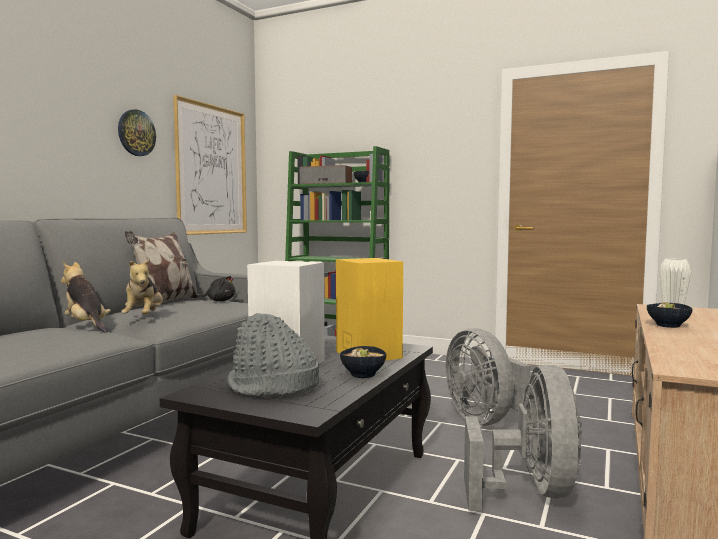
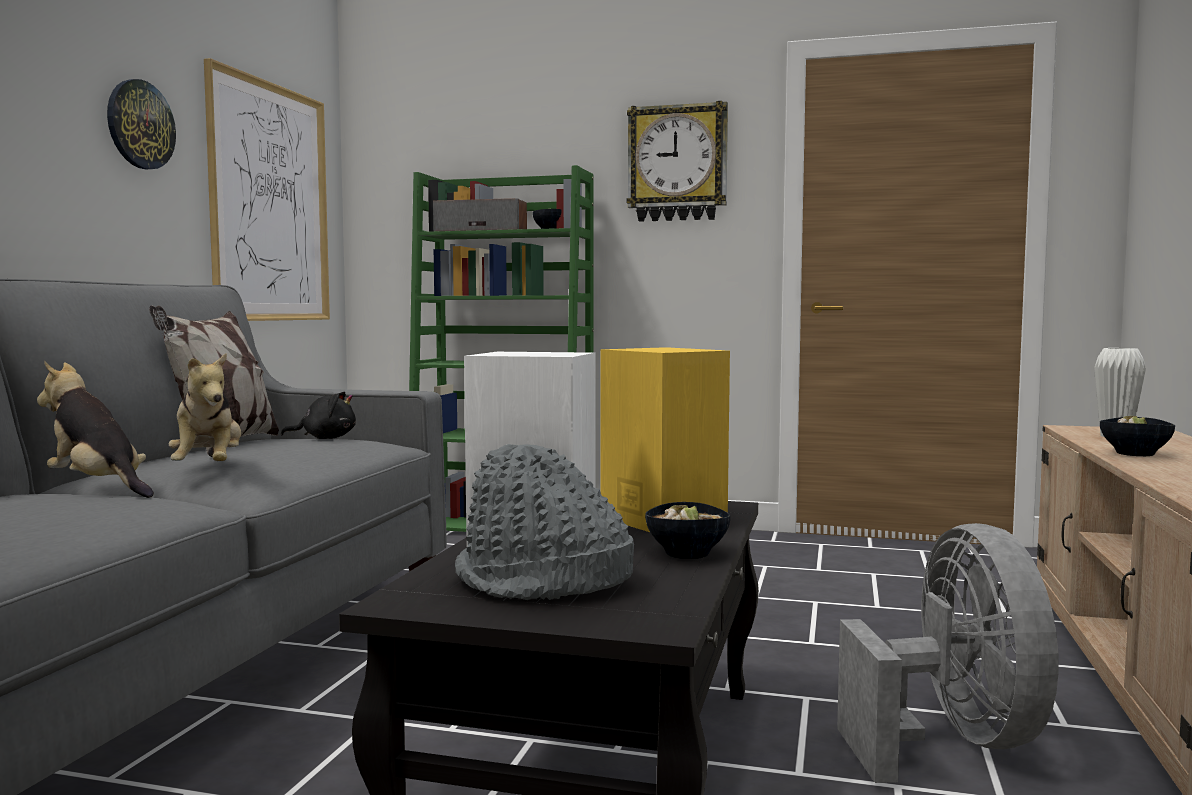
camera: 10 degrees left, 0 degrees up
grey fan [446,328,530,426] -> none
none -> wall clock [627,101,728,222]

